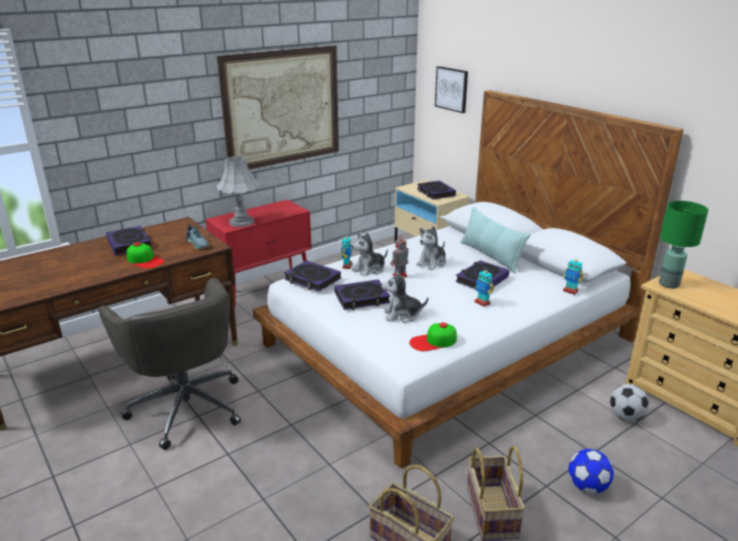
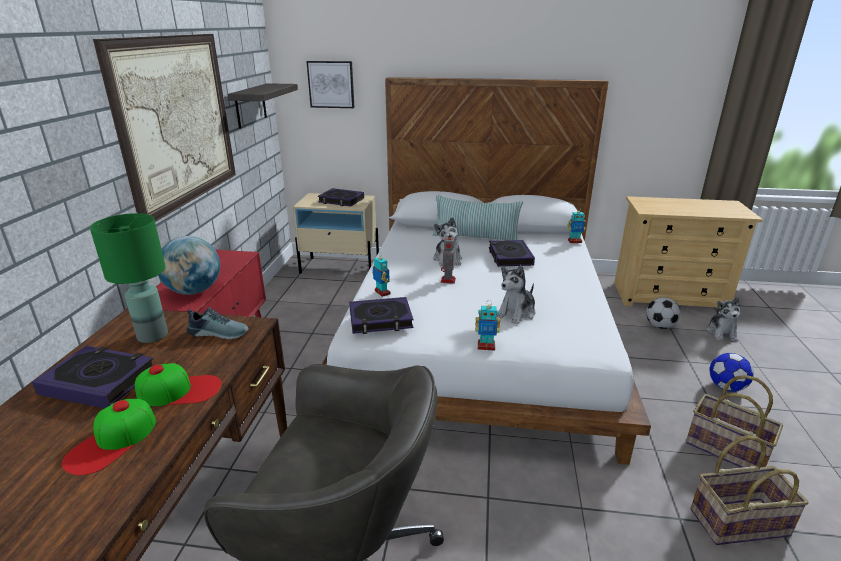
camera: 45 degrees left, 0 degrees up
grey table lamp [217,156,259,227] -> globe [158,236,220,295]
book [334,279,390,310] -> none
plush toy [352,232,388,276] -> plush toy moved to [707,297,740,342]
cap [409,322,457,351] -> cap moved to [62,399,156,476]
toy robot [475,268,494,307] -> toy robot moved to [475,300,501,350]
green table lamp [659,201,708,289] -> green table lamp moved to [90,213,168,343]
none -> shelf [228,83,298,129]

